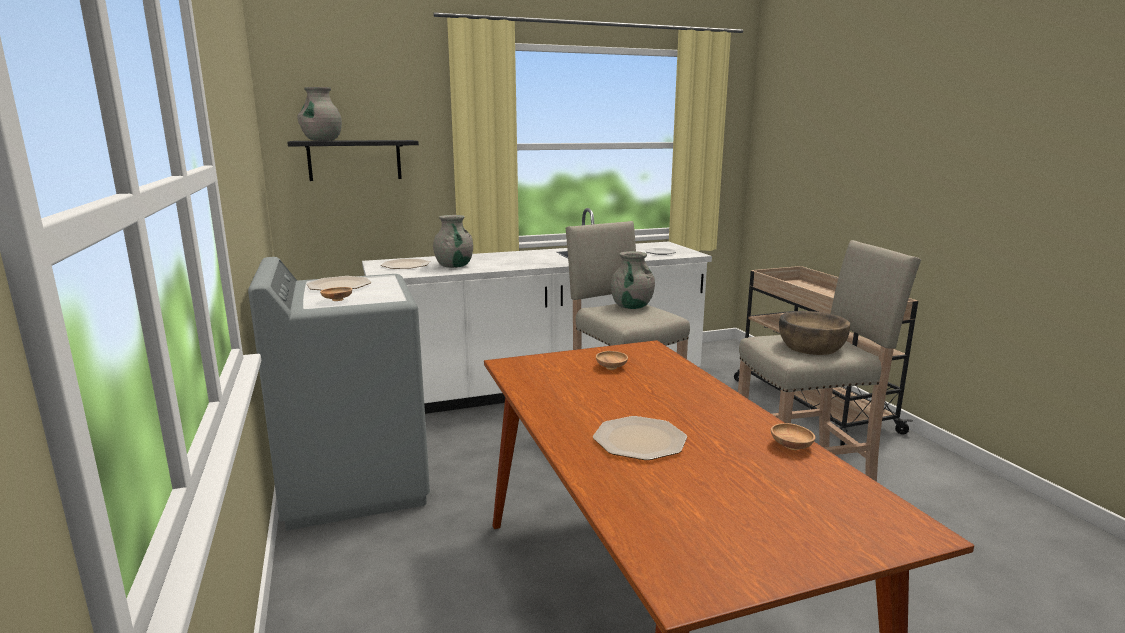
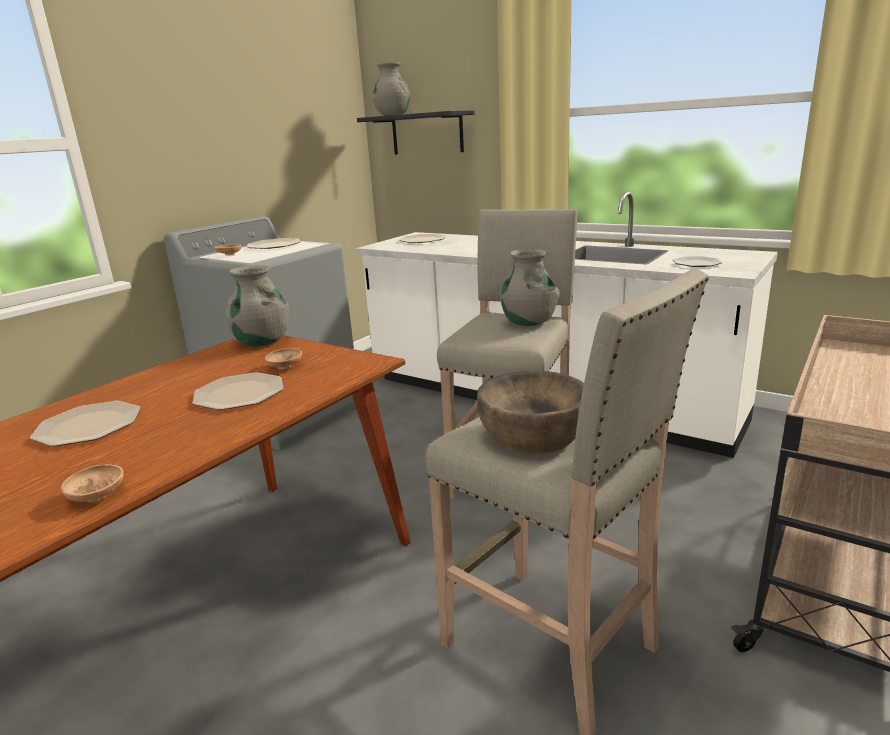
camera: 55 degrees right, 5 degrees up
grey vase [433,215,473,268] -> grey vase moved to [225,265,289,347]
none -> plate [193,373,283,410]

